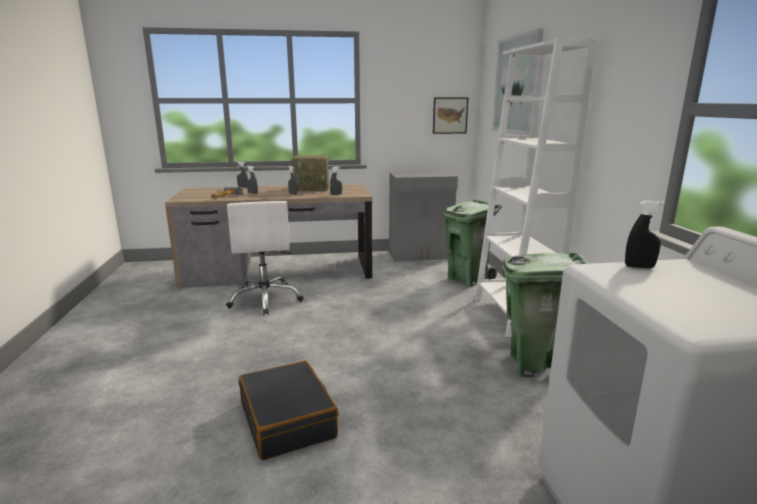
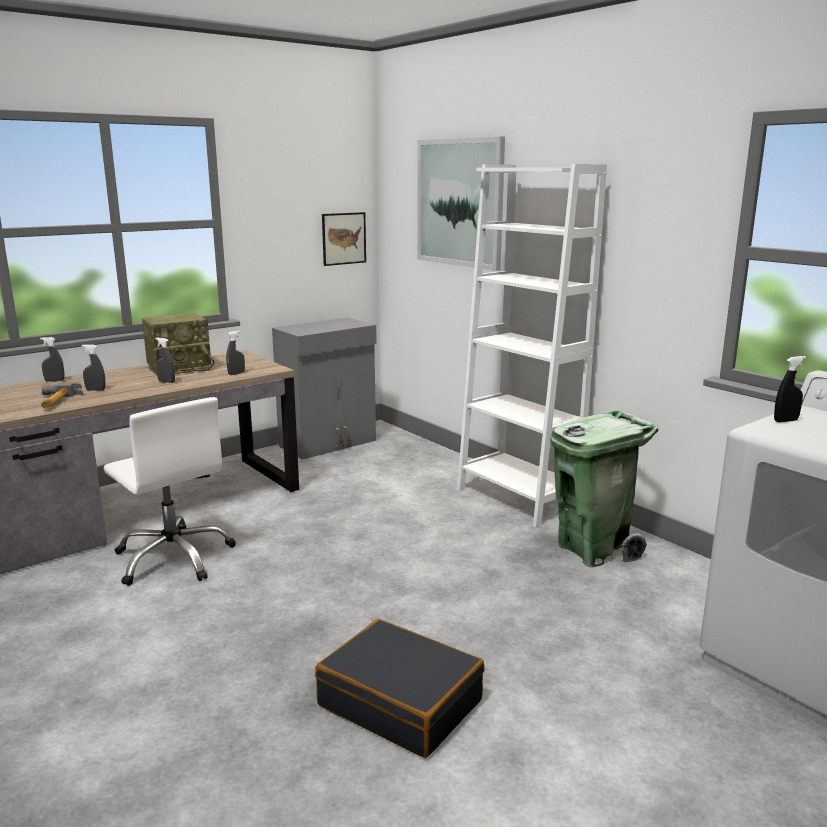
camera: 30 degrees left, 0 degrees up
green trash can [443,200,502,287] -> none

